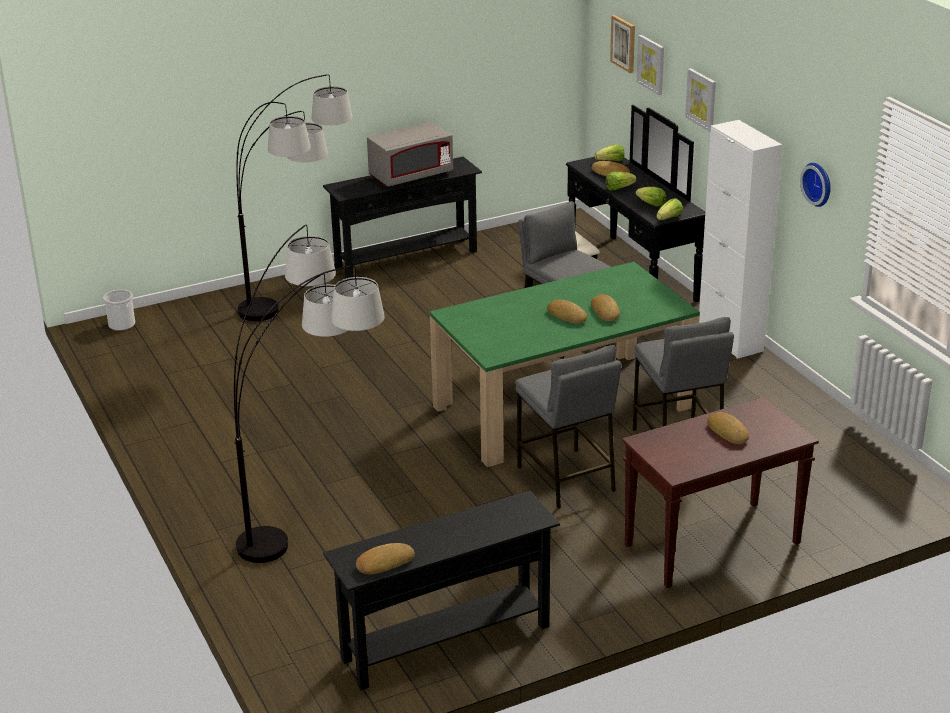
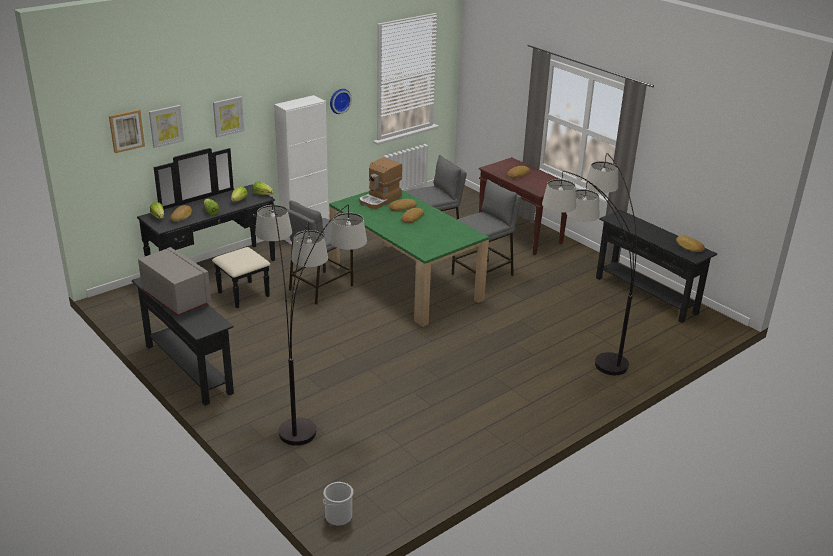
camera: 105 degrees left, 0 degrees up
none -> coffee machine [359,157,402,209]

